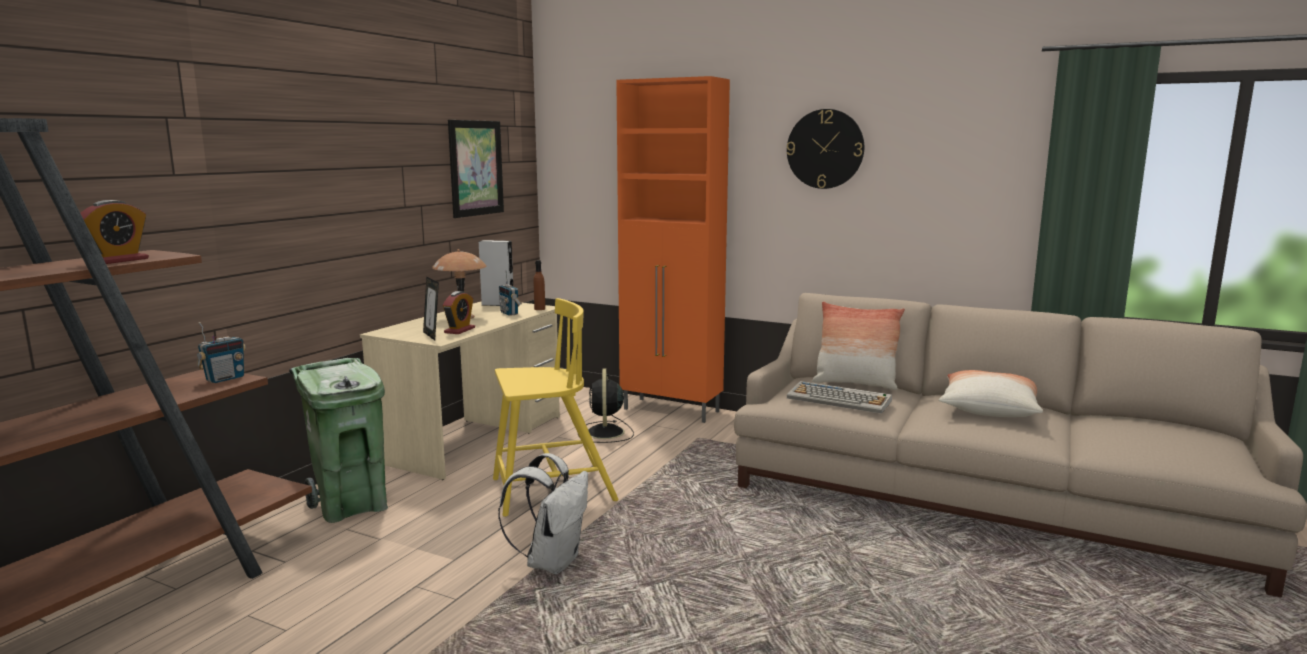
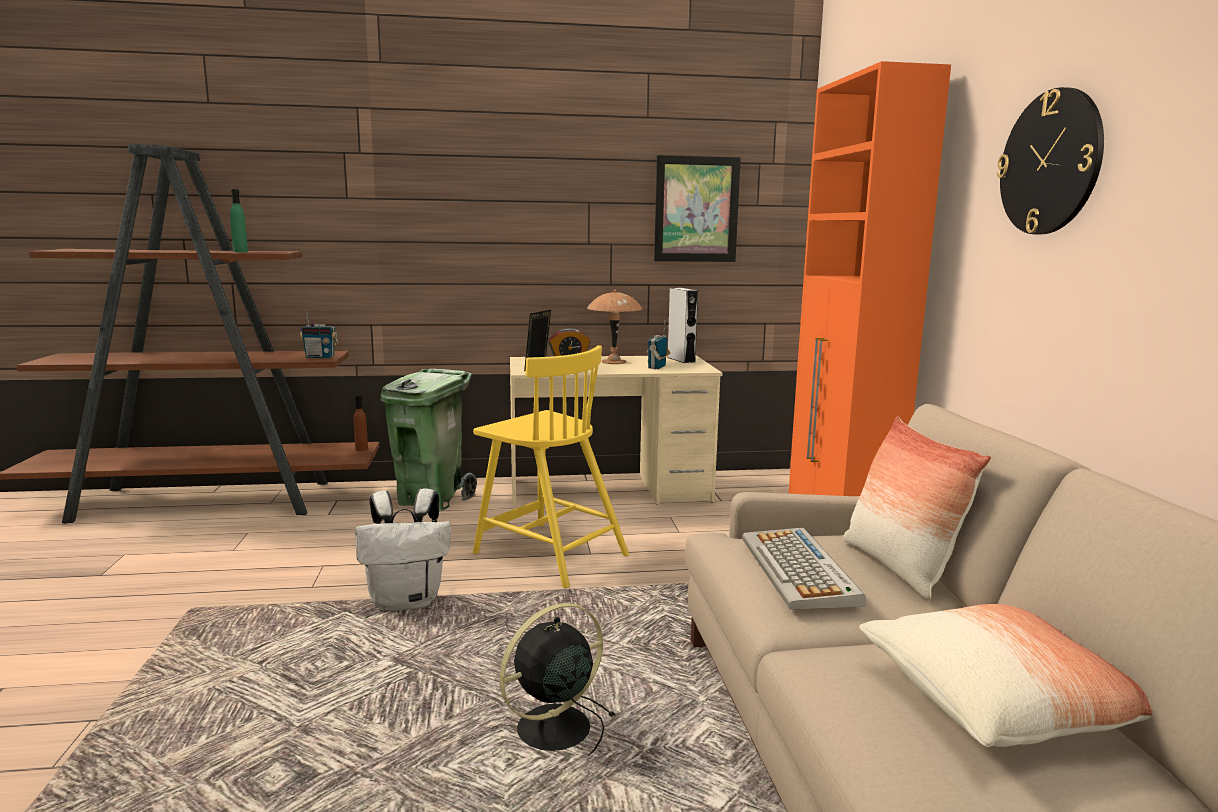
camera: 55 degrees right, 0 degrees up
alarm clock [80,200,149,264] -> green bottle [230,189,248,252]
brown bottle [534,260,545,310] -> brown bottle moved to [354,396,368,451]
black fan [578,369,634,443] -> black fan moved to [499,603,616,756]

